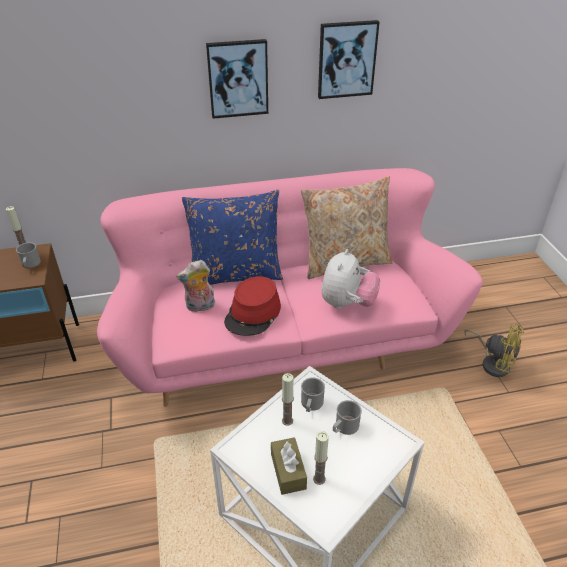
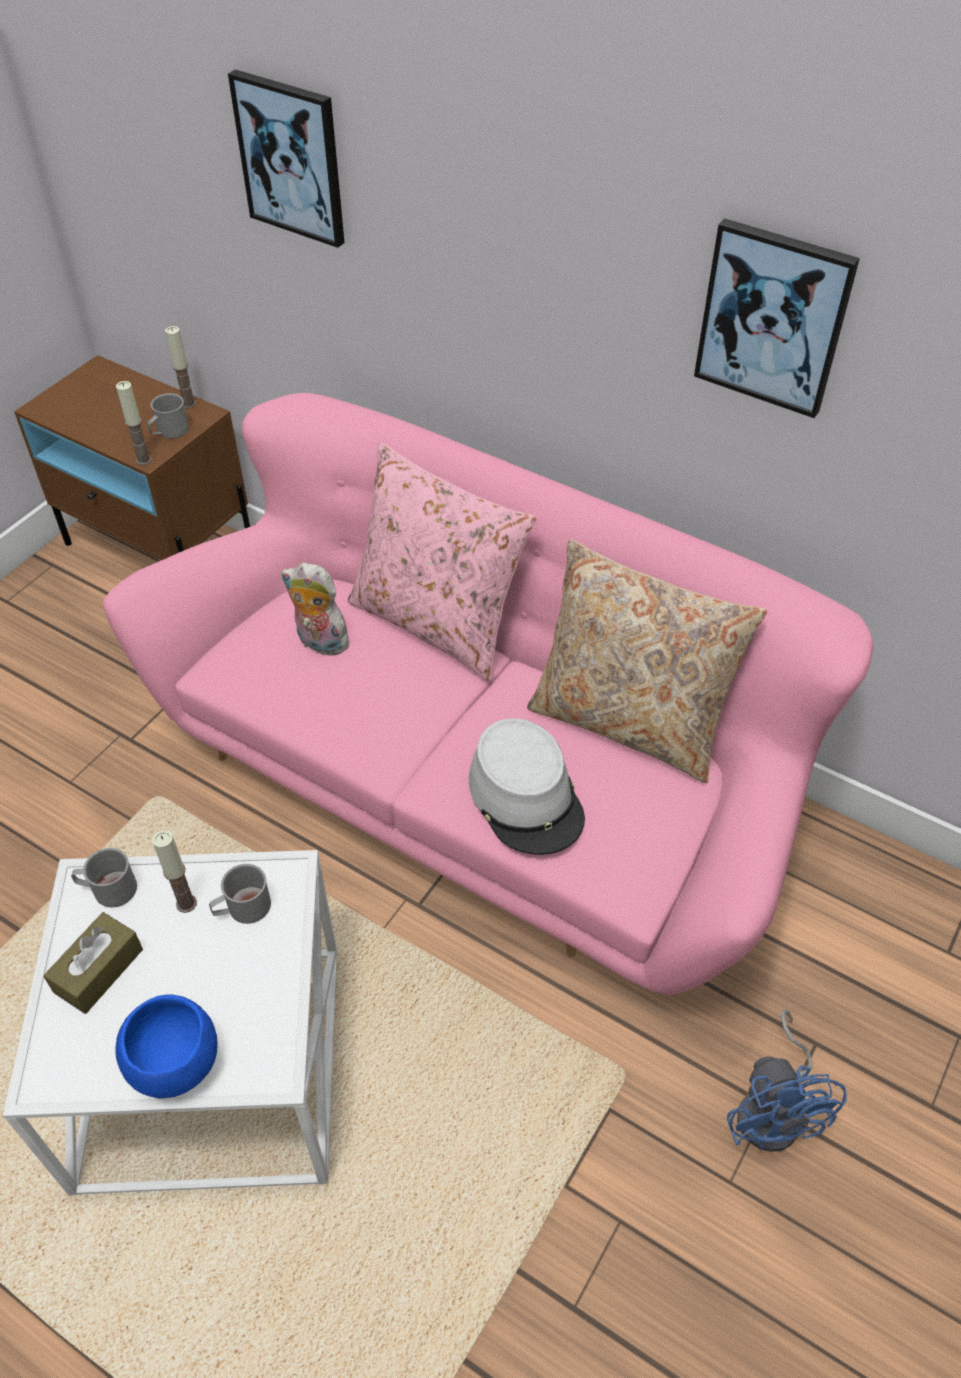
camera: 45 degrees right, 10 degrees up
blue pillow [182,190,283,285] -> pink pillow [348,442,536,682]
picture [206,39,268,119] -> picture moved to [228,69,345,248]
red hat [224,276,281,336] -> none
candle [313,431,329,485] -> candle moved to [116,381,152,465]
plush toy [321,249,380,309] -> grey hat [469,718,585,855]
grey mug [333,400,362,435] -> grey mug moved to [71,848,137,907]
yellow fan [464,324,524,377] -> blue fan [727,1009,847,1152]
none -> blue bowl [115,995,218,1098]

